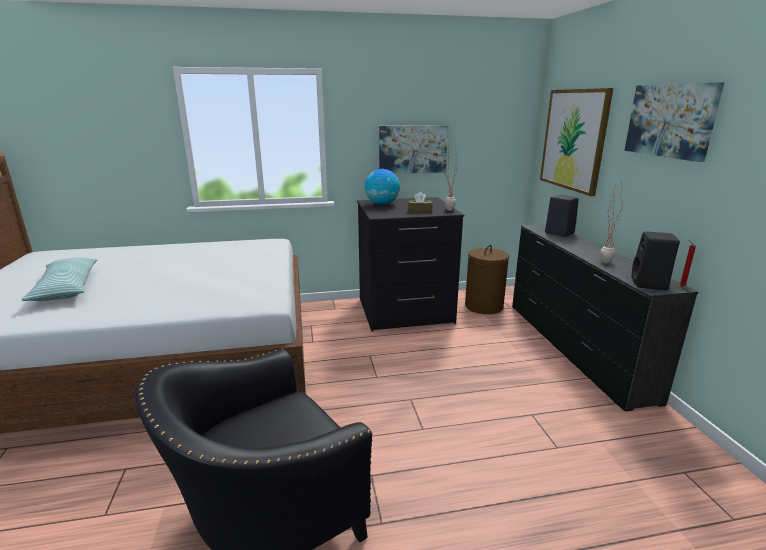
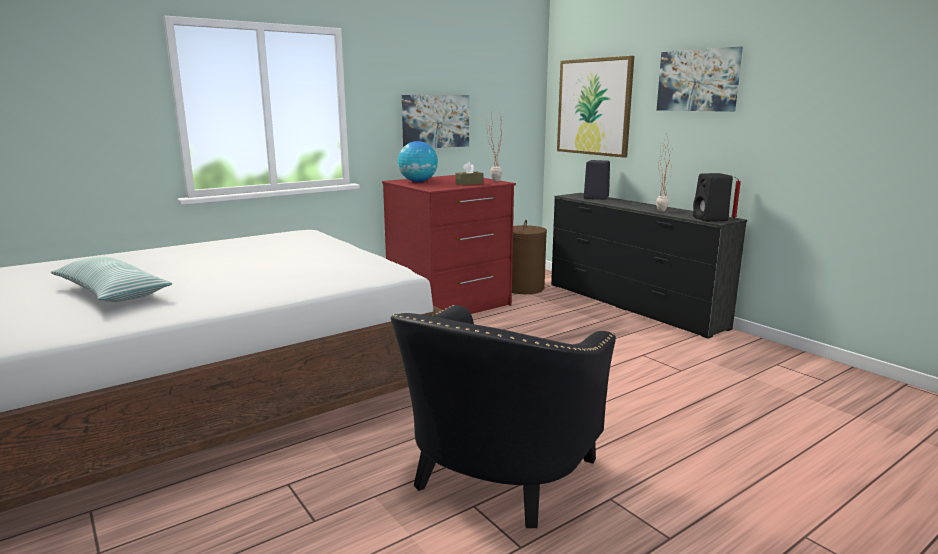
camera: 25 degrees left, 5 degrees down
black dresser [357,197,464,331] -> red dresser [382,175,516,314]

